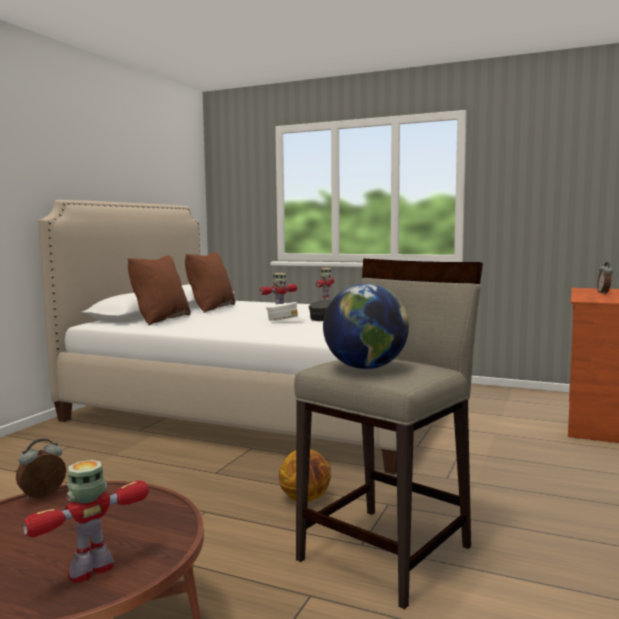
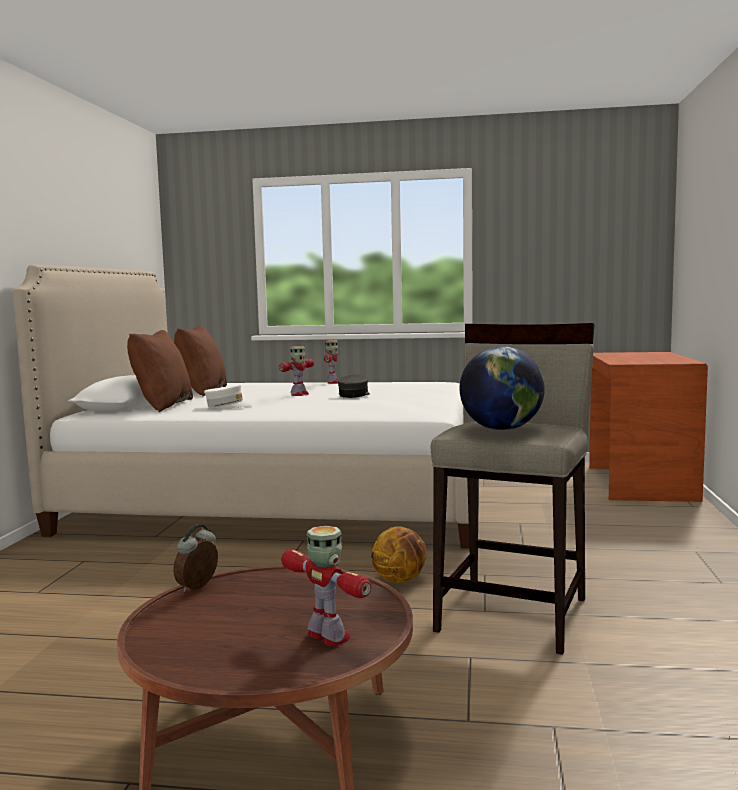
camera: 15 degrees left, 0 degrees up
toy robot [23,460,149,582] -> toy robot turned 105 degrees clockwise [281,526,371,646]
white cap [266,302,306,322] -> white cap moved to [204,385,252,408]
alarm clock [597,262,613,294] -> none

